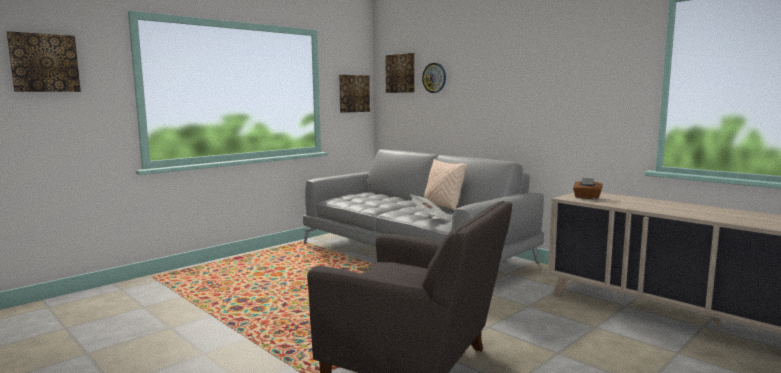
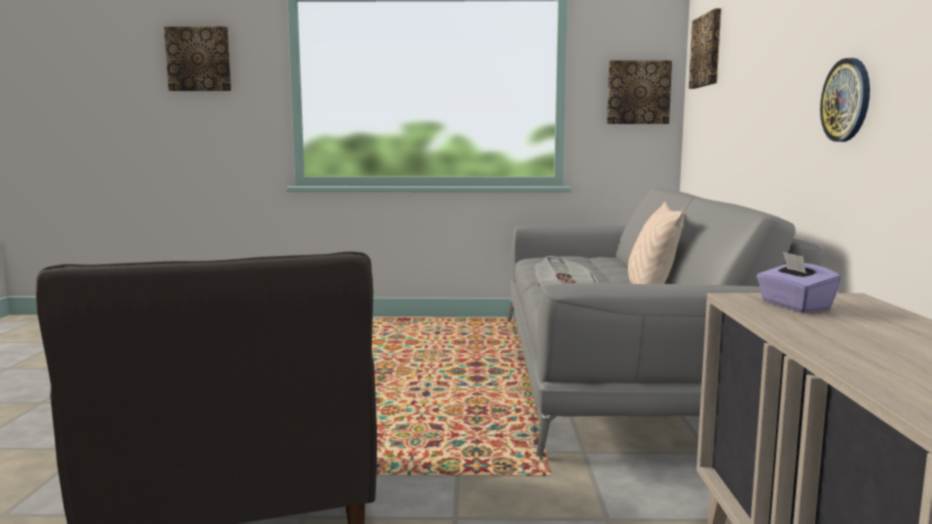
camera: 45 degrees right, 0 degrees up
wall clock [422,63,446,93] -> wall clock moved to [820,58,870,142]
brown tissue box [573,178,603,199] -> purple tissue box [756,251,841,313]

